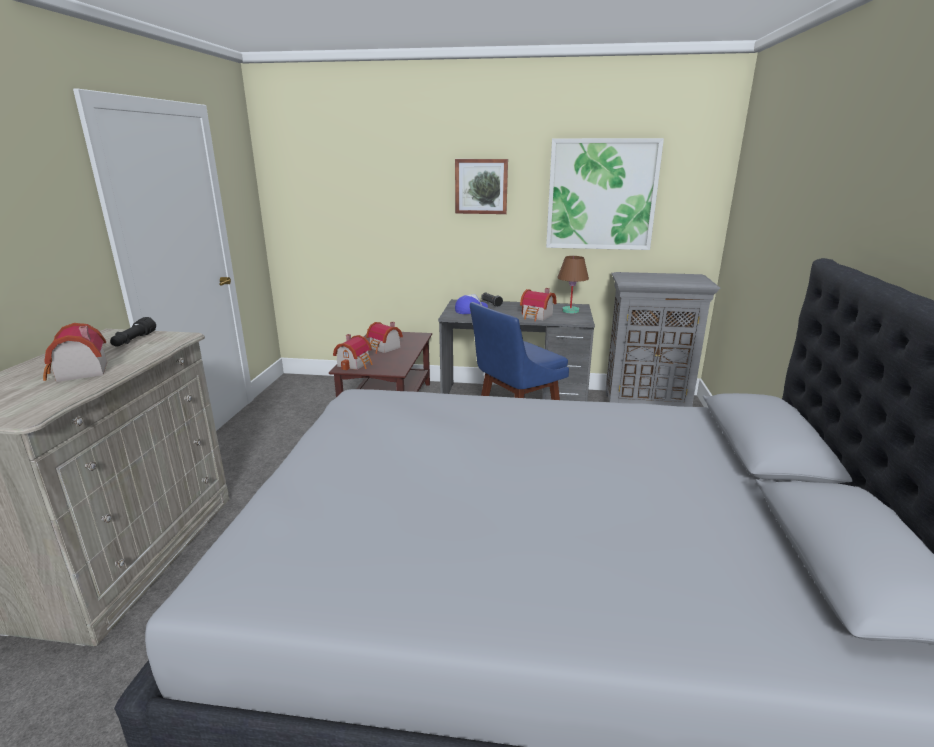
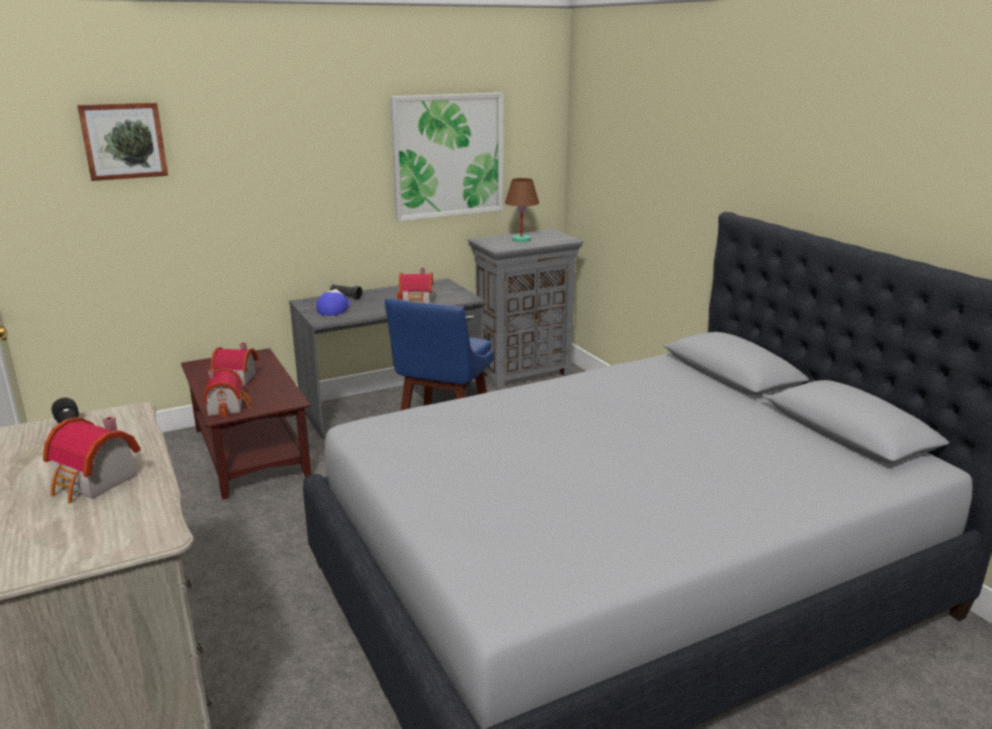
camera: 35 degrees left, 0 degrees up
picture [455,159,508,214] -> picture moved to [77,103,168,181]
brown table lamp [557,256,589,313] -> brown table lamp moved to [505,178,539,242]

